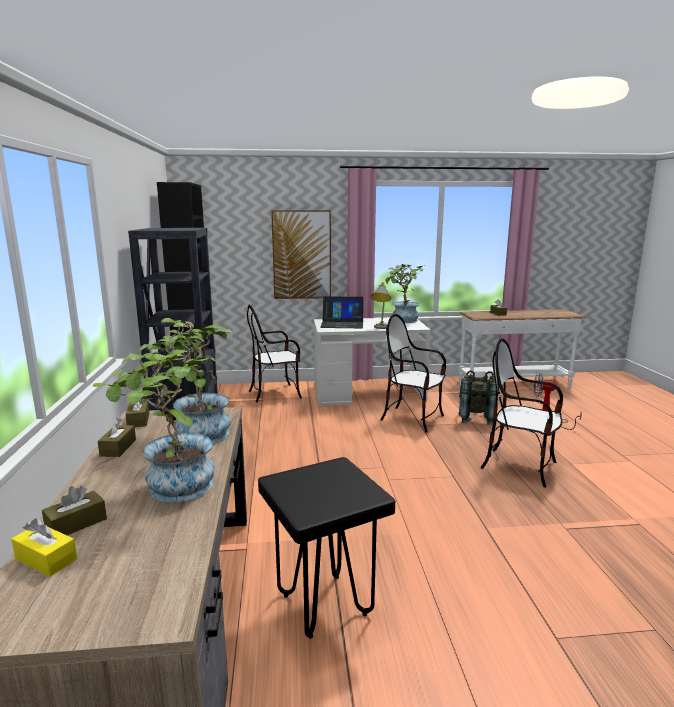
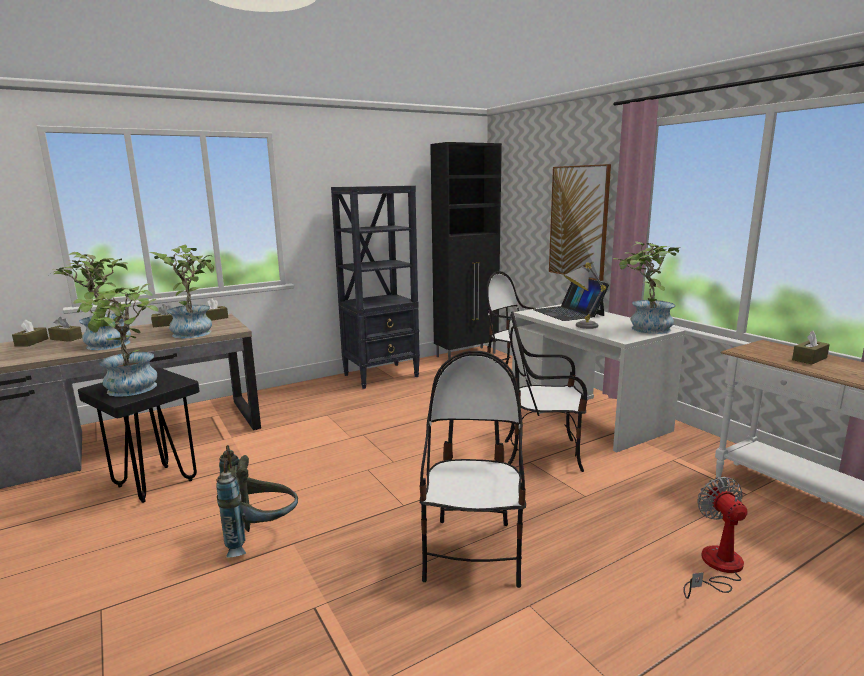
camera: 65 degrees right, 0 degrees up
yellow tissue box [11,518,77,577] -> brown tissue box [12,320,48,346]
chair [380,314,446,433] -> chair turned 90 degrees counterclockwise [505,311,588,472]
grey backpack [459,370,497,425] -> grey backpack moved to [216,445,298,558]
none -> potted plant [73,283,159,397]

